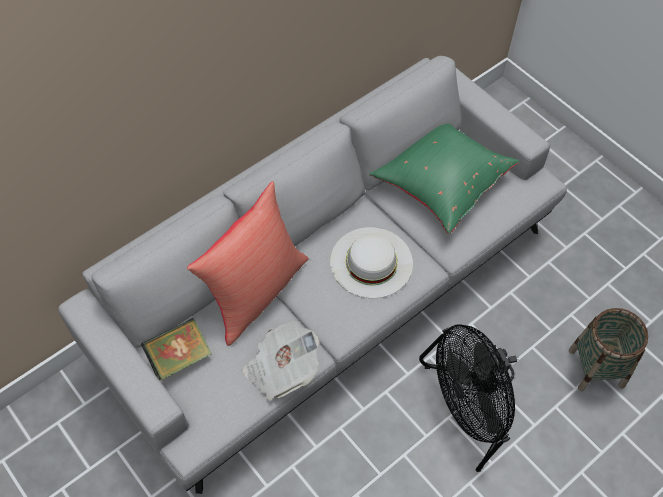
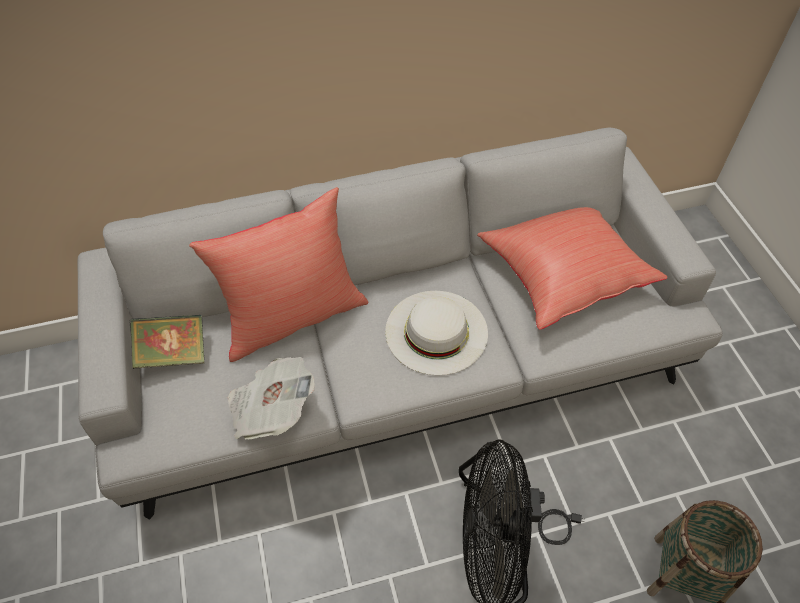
camera: 25 degrees right, 5 degrees down
green pillow [369,124,519,234] -> red pillow [477,207,667,330]

